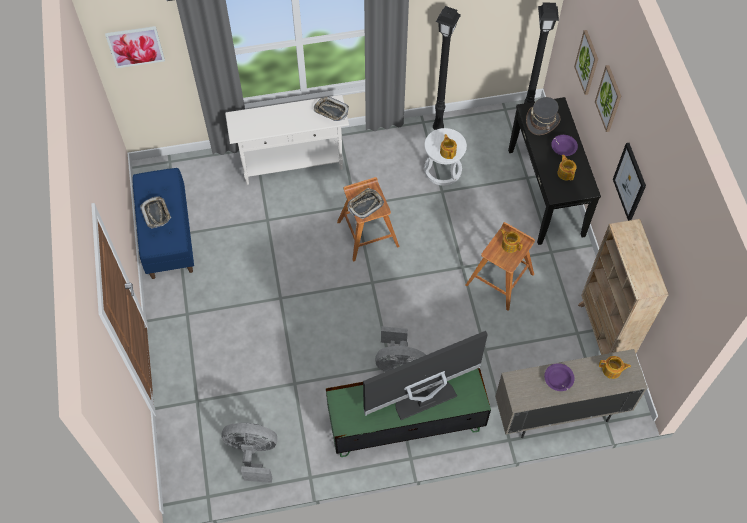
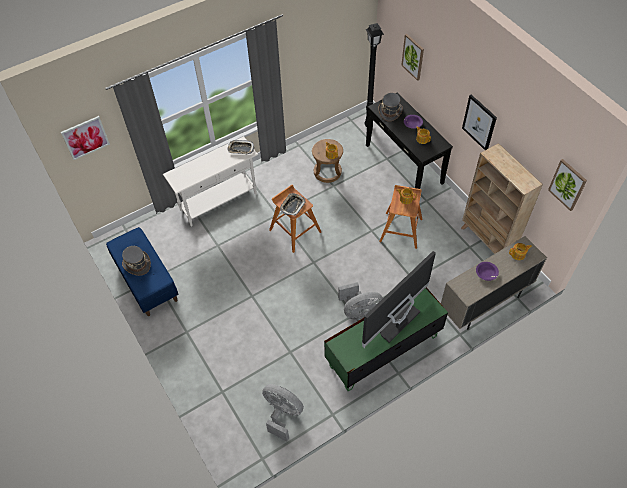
camera: 20 degrees left, 5 degrees down
tray [140,197,171,228] -> grey hat [122,246,151,276]
grey fan [221,423,277,483] -> grey fan turned 45 degrees clockwise [262,384,304,442]
white stool [424,128,467,186] -> brown stool [312,139,343,183]
black floor lamp [433,6,461,130] -> none
picture [595,65,621,132] -> picture moved to [548,159,587,211]

